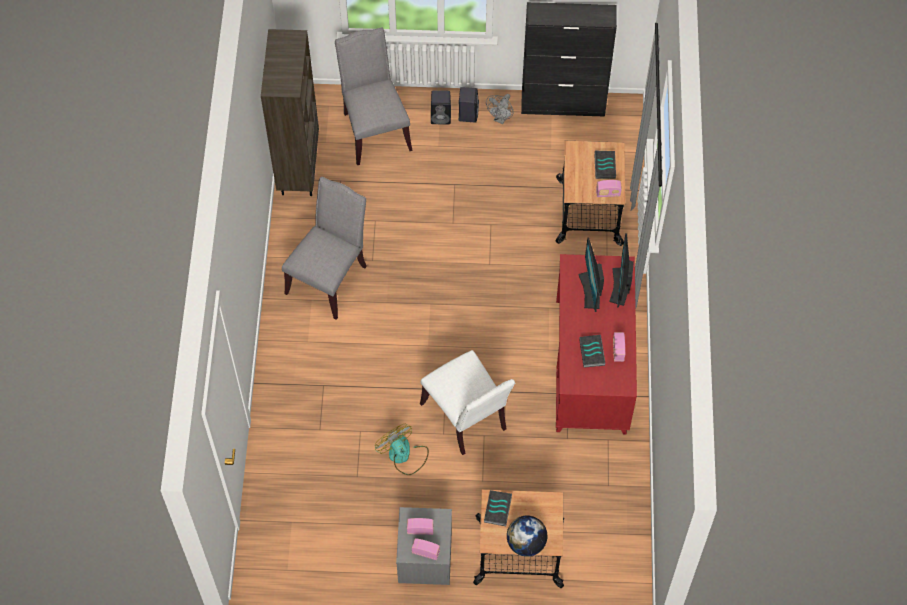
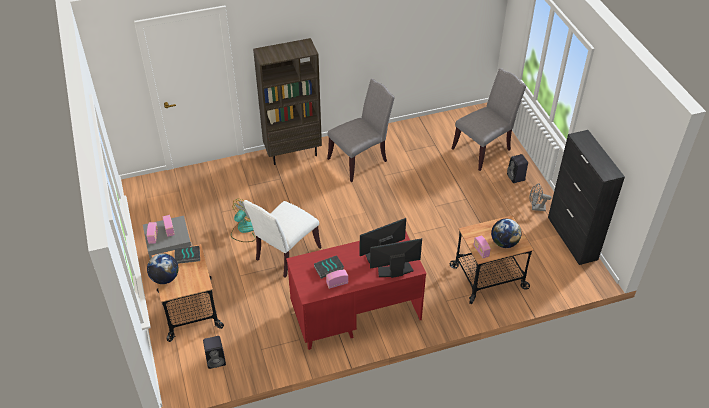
camera: 70 degrees right, 15 degrees down
brown bookcase [261,29,319,196] -> brown bookcase moved to [253,38,322,165]
grey chair [282,177,367,320] -> grey chair turned 45 degrees counterclockwise [327,79,395,182]
black speaker [459,87,479,123] -> black speaker moved to [203,336,226,369]
book [594,151,616,179] -> globe [491,219,521,248]

